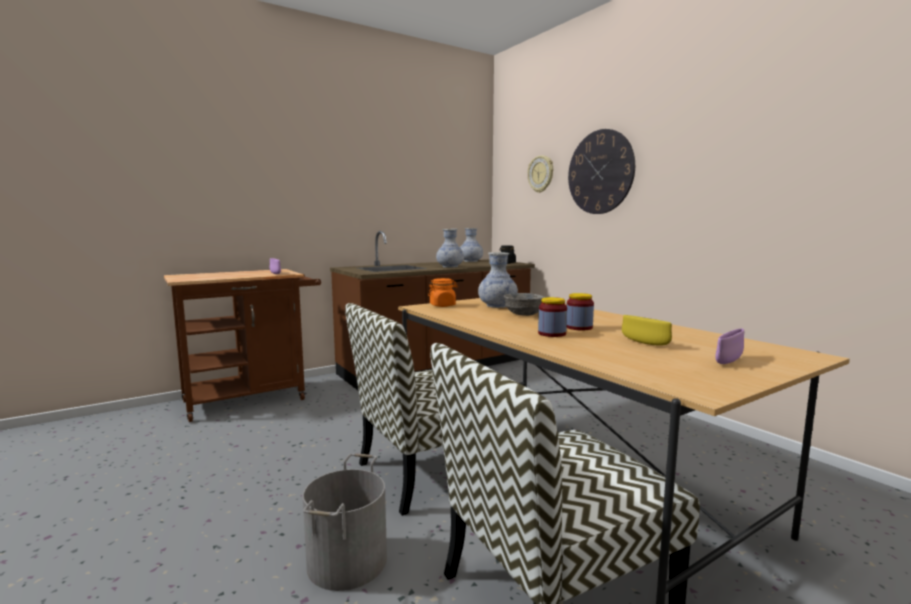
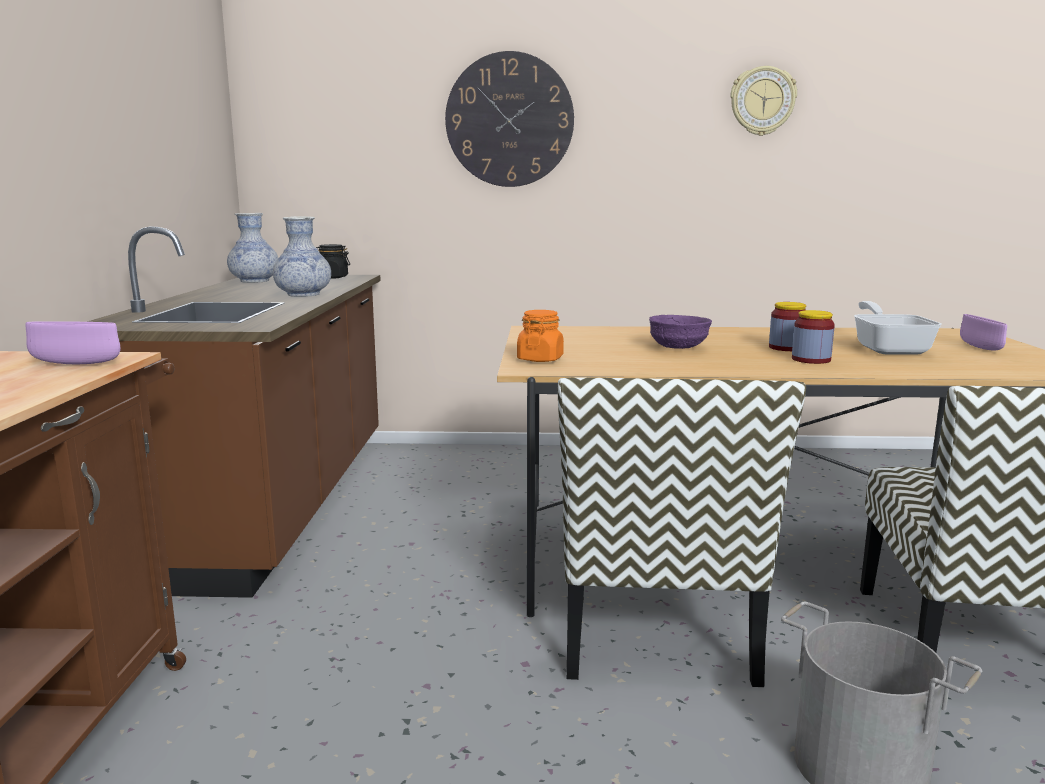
camera: 55 degrees left, 5 degrees up
vase [478,252,518,308] -> none
grey bowl [504,293,545,316] -> purple bowl [649,315,712,349]
wall clock [528,155,553,193] -> wall clock moved to [730,66,797,136]
yellow bowl [622,315,672,346] -> frying pan [854,301,942,354]

